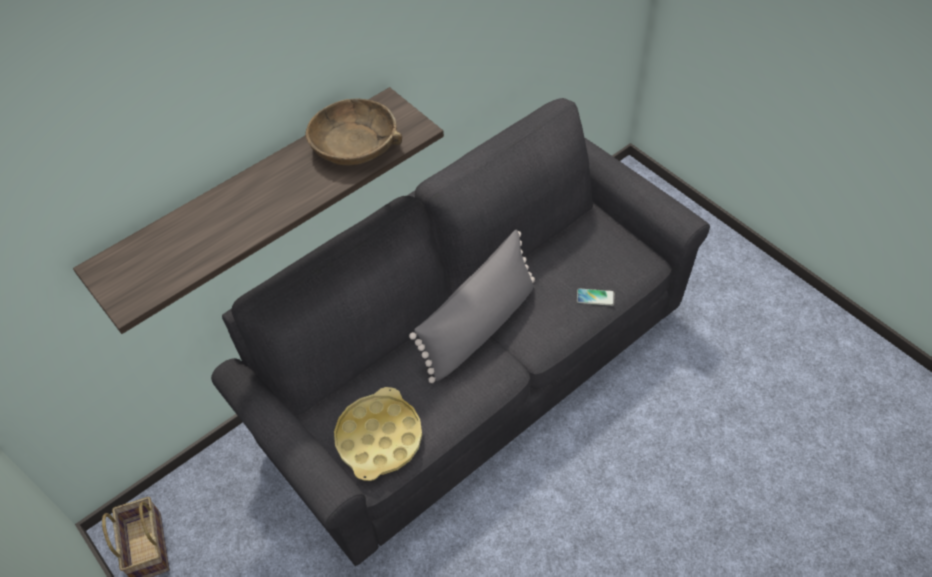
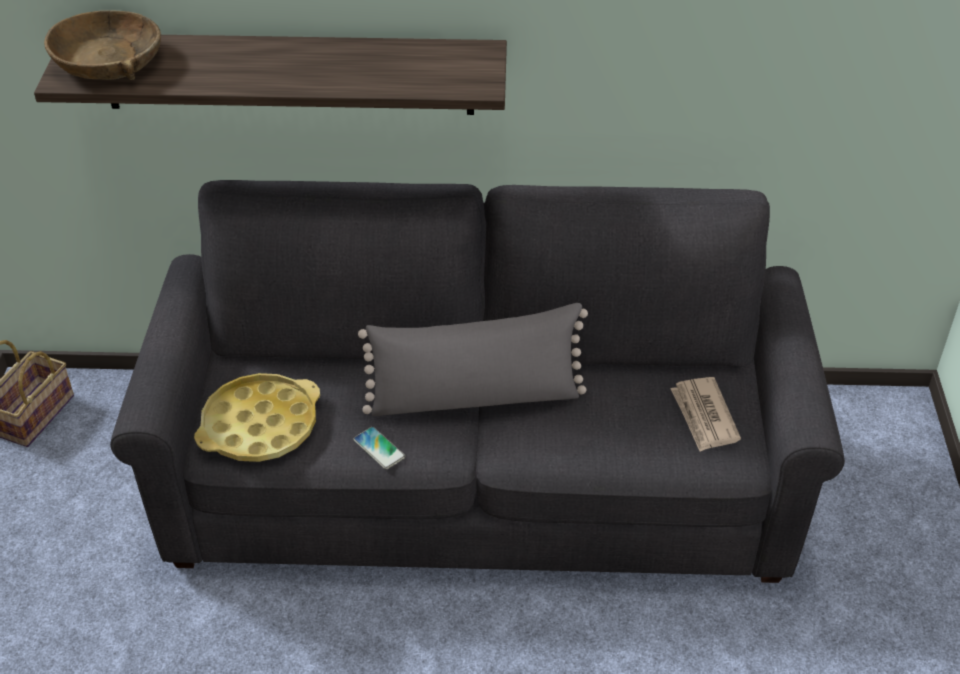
camera: 40 degrees right, 10 degrees down
brown bowl [305,98,402,165] -> brown bowl moved to [44,10,161,80]
phone [577,288,614,306] -> phone moved to [353,427,405,469]
none -> newspaper [670,377,741,452]

